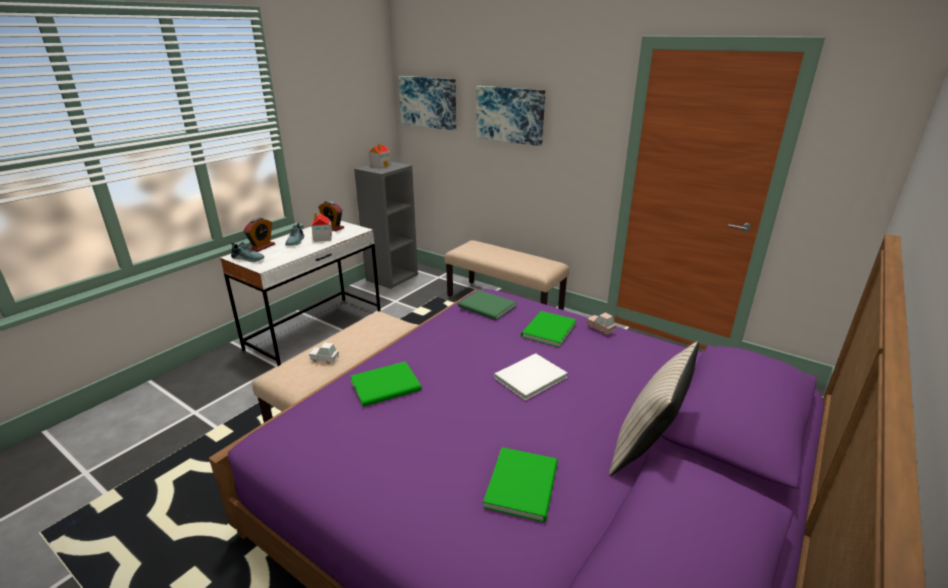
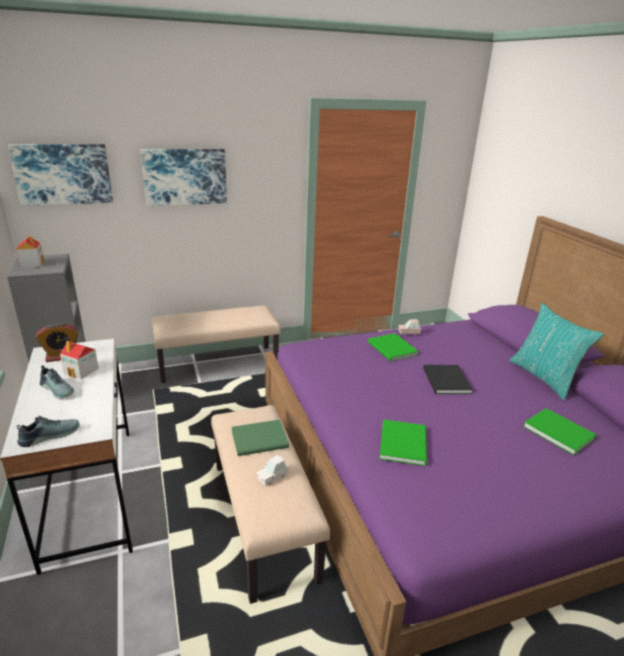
camera: 55 degrees left, 0 degrees up
alarm clock [243,218,275,252] -> none
green book [458,290,516,320] -> green book moved to [231,419,289,456]
white book [494,353,567,401] -> black book [423,365,473,394]
beige pillow [609,342,699,476] -> turquoise pillow [509,303,604,400]

